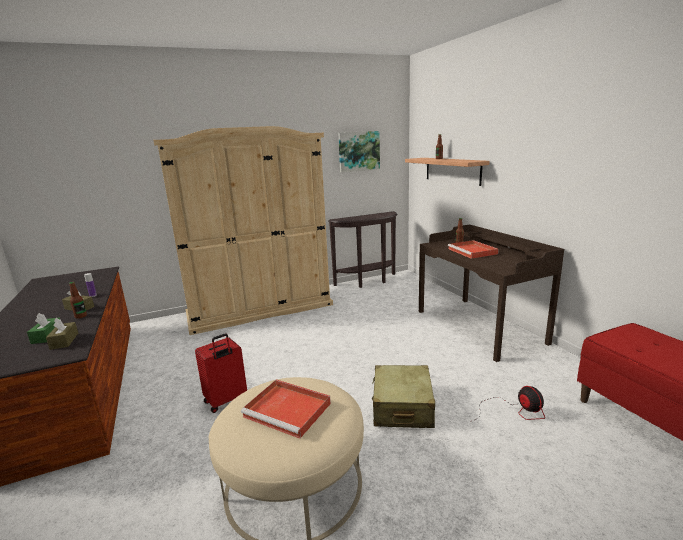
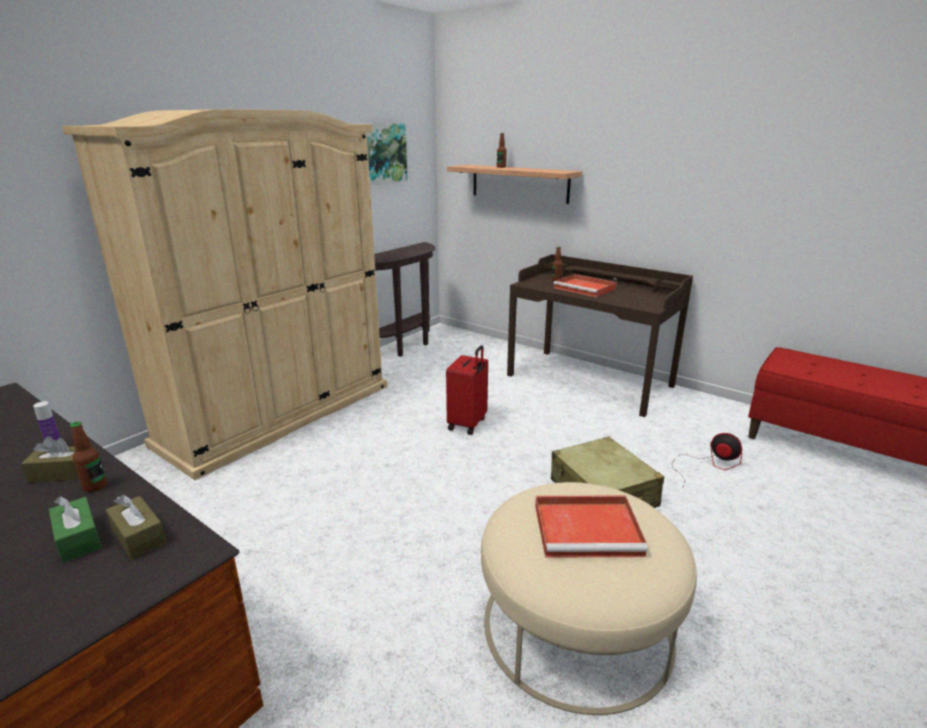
camera: 30 degrees left, 5 degrees up
red suitcase [195,333,247,413] -> red suitcase moved to [446,345,488,435]

